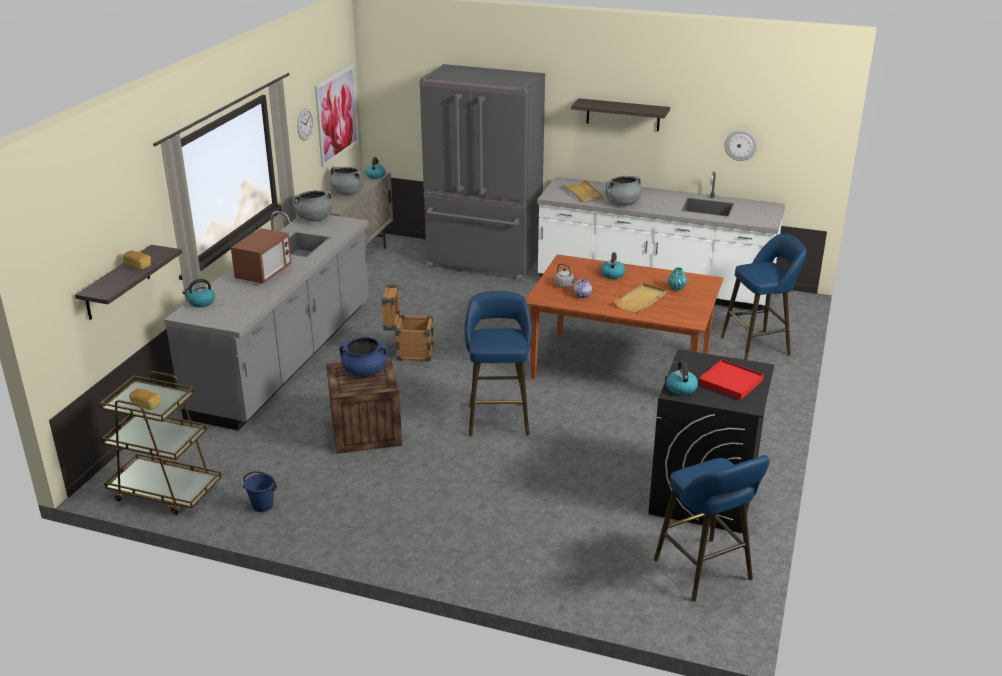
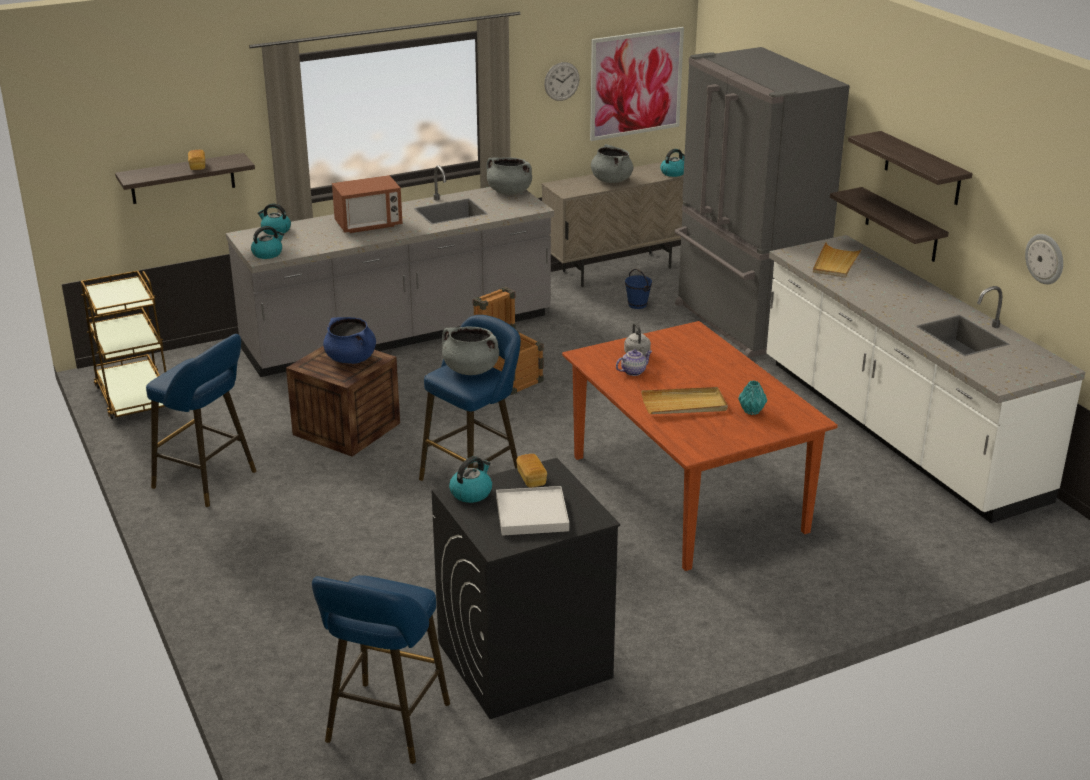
camera: 45 degrees right, 0 degrees up
bread [129,388,160,410] -> bread moved to [516,454,547,488]
blue bucket [243,471,277,512] -> blue bucket moved to [625,269,652,309]
kettle [601,252,625,279] -> kettle moved to [251,226,285,259]
grey cooking pot [606,176,642,206] -> grey cooking pot moved to [442,327,499,375]
red tray [698,359,764,400] -> white tray [496,486,569,536]
blue stool [720,233,807,360] -> blue stool moved to [146,334,256,507]
none -> shelf [830,187,949,262]

